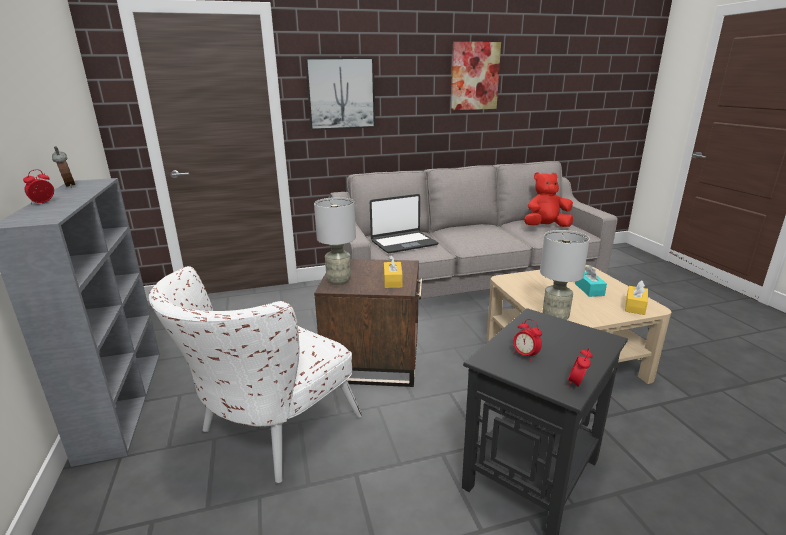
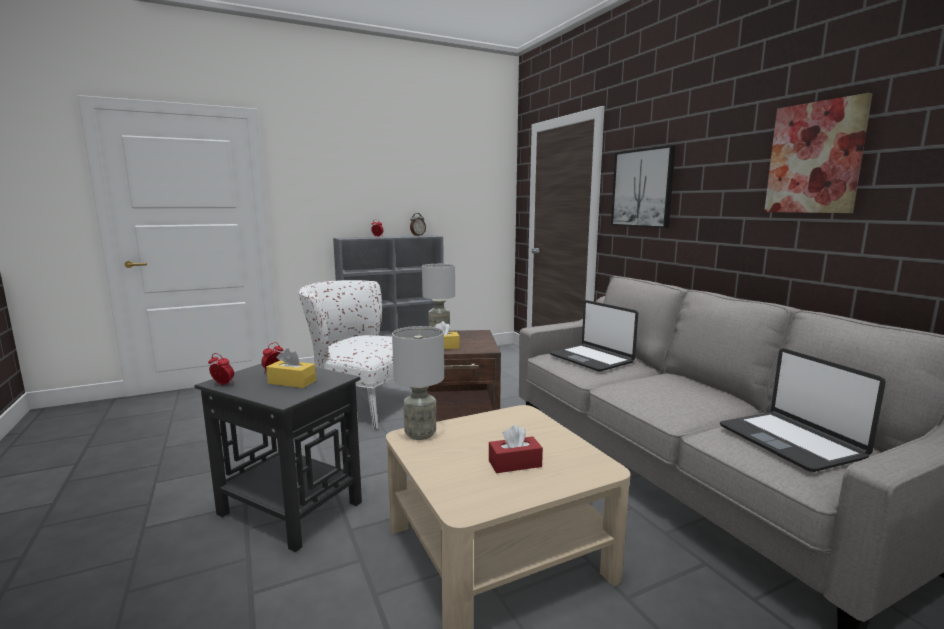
camera: 80 degrees right, 10 degrees down
red plush toy [524,172,573,227] -> laptop [720,348,886,472]
turquoise tissue box [575,265,607,297] -> red tissue box [489,425,543,473]
yellow tissue box [625,281,648,315] -> yellow tissue box moved to [266,349,316,388]

